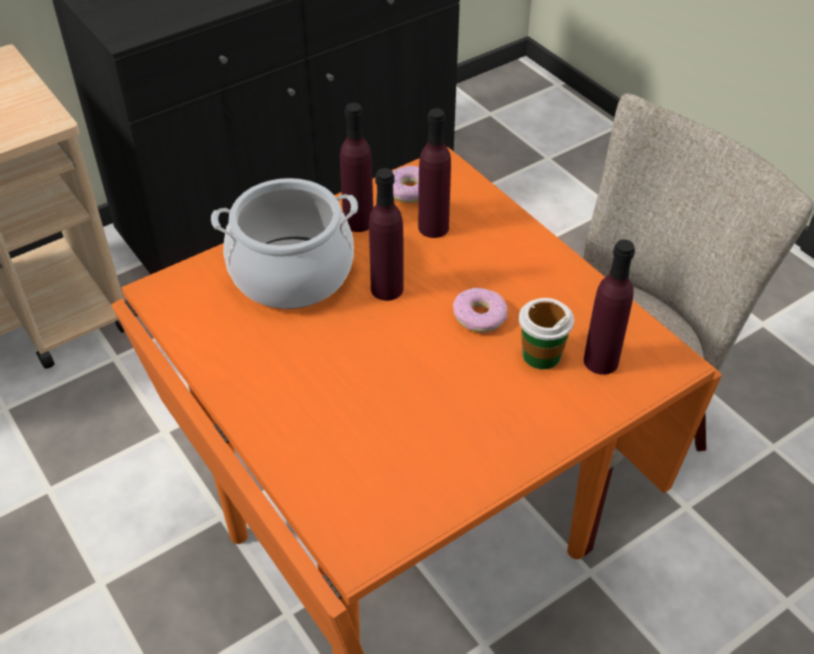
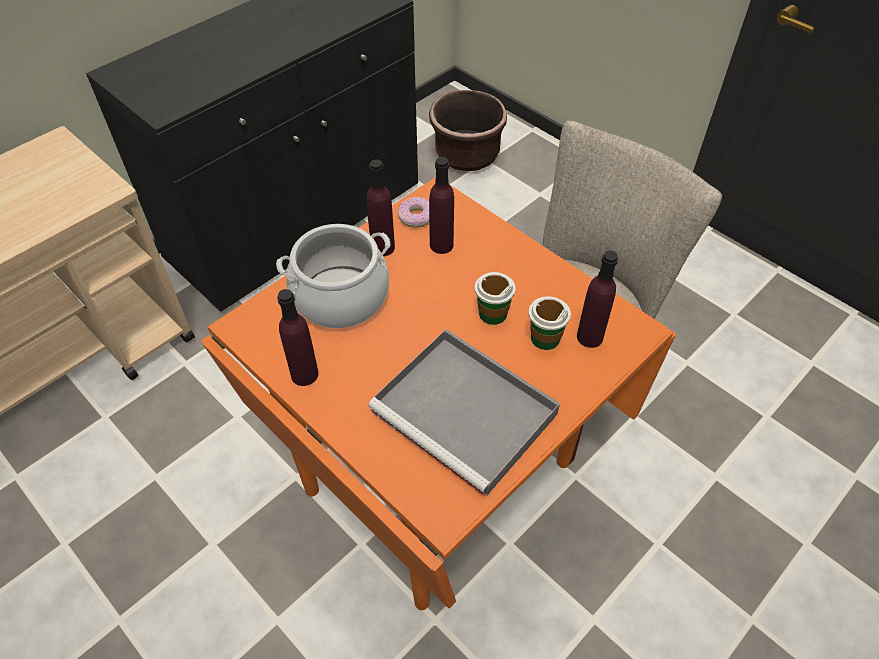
camera: 10 degrees left, 5 degrees up
purple bottle [369,168,404,301] -> purple bottle moved to [277,289,318,386]
donut [453,287,508,333] -> cup [475,272,516,325]
none -> grey tray [368,329,560,497]
none -> brown planter [429,90,507,171]

